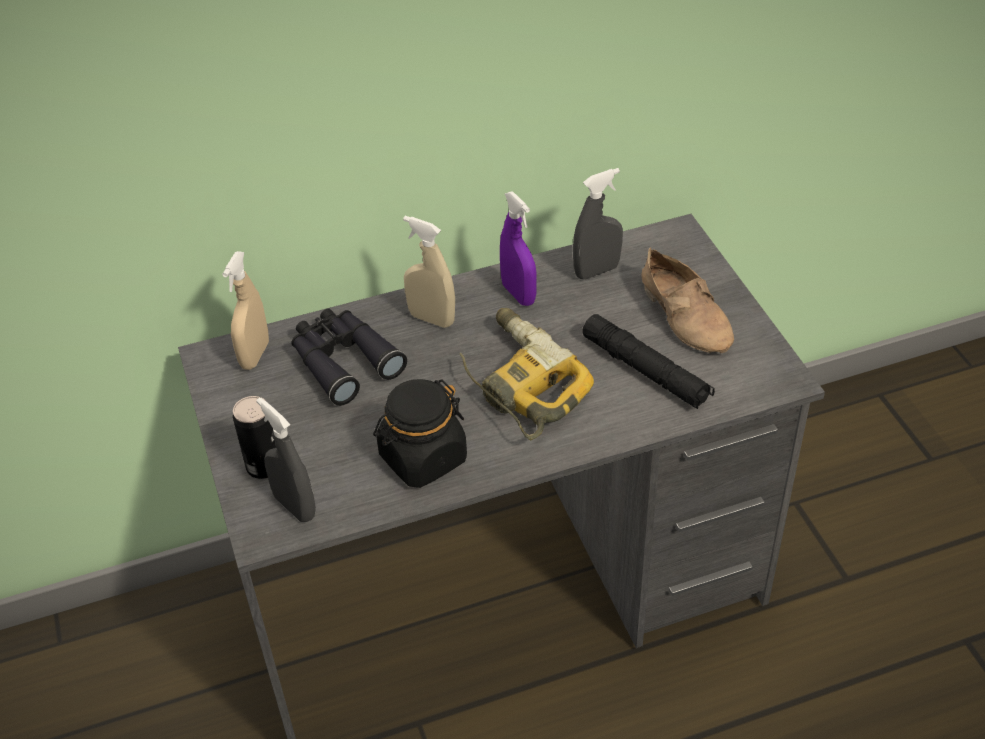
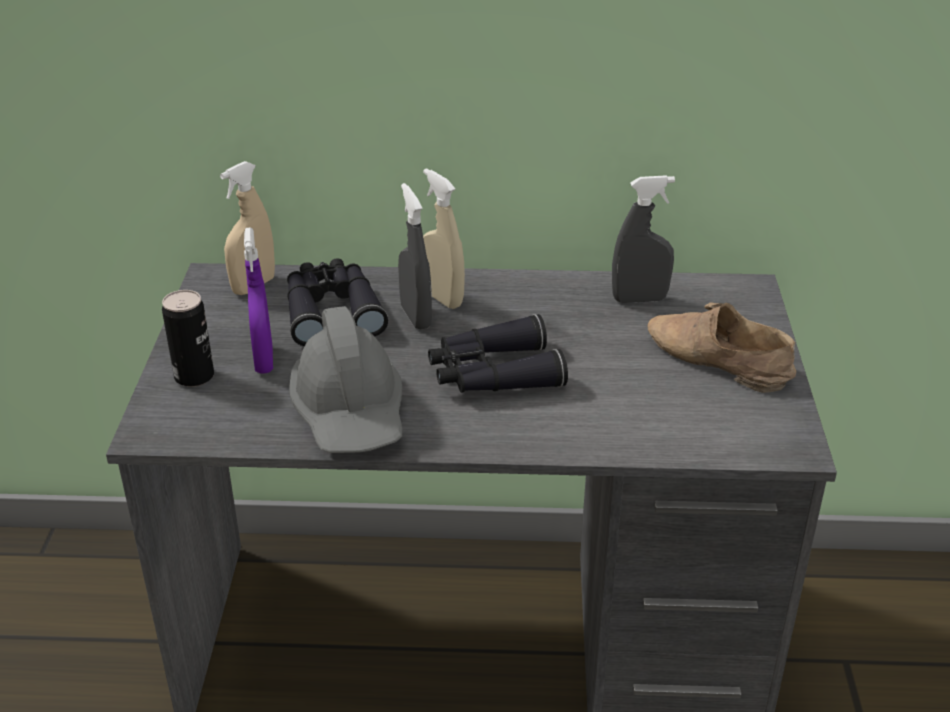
camera: 20 degrees right, 10 degrees down
grey spray bottle [256,397,316,522] -> grey spray bottle moved to [398,183,432,330]
black jar [373,379,467,488] -> grey hard hat [289,306,403,453]
power drill [459,308,594,440] -> black binoculars [428,314,568,393]
purple spray bottle [500,191,537,306] -> purple spray bottle moved to [244,227,273,374]
black flashlight [582,314,715,409] -> none
beige shoe [641,247,734,353] -> beige shoe turned 135 degrees clockwise [648,302,796,393]

